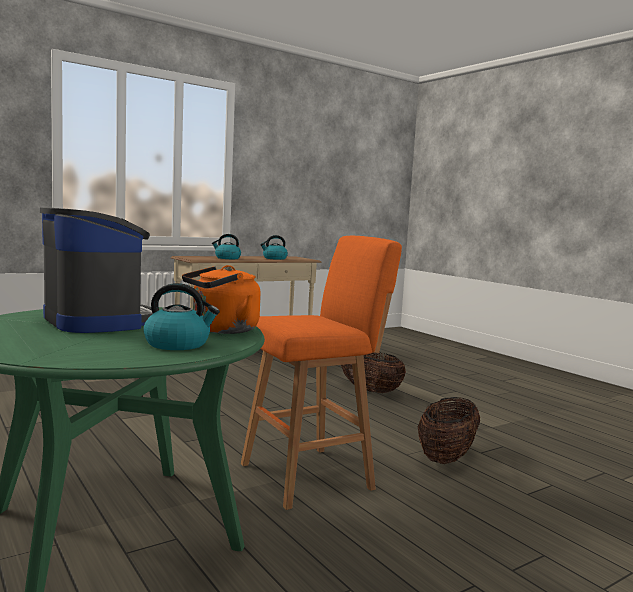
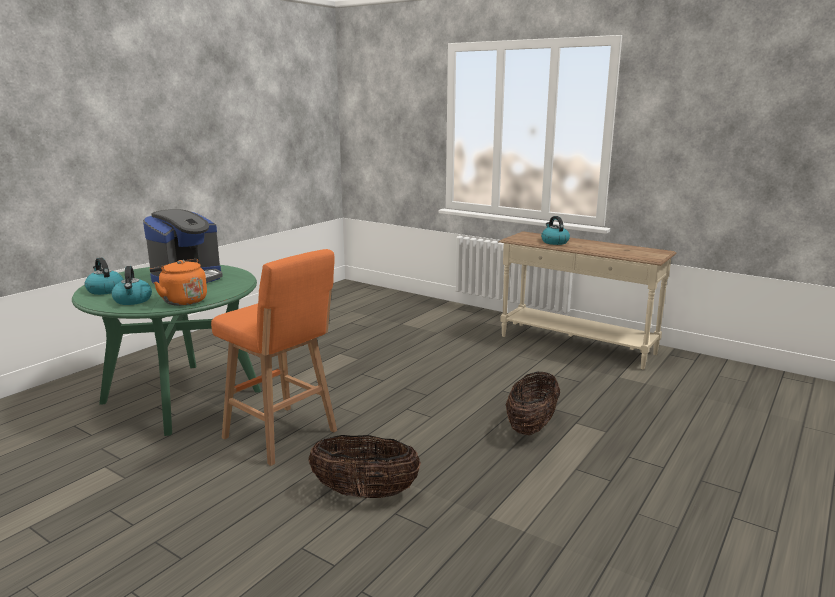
camera: 70 degrees right, 10 degrees up
kettle [260,235,288,260] -> kettle moved to [84,257,123,295]

